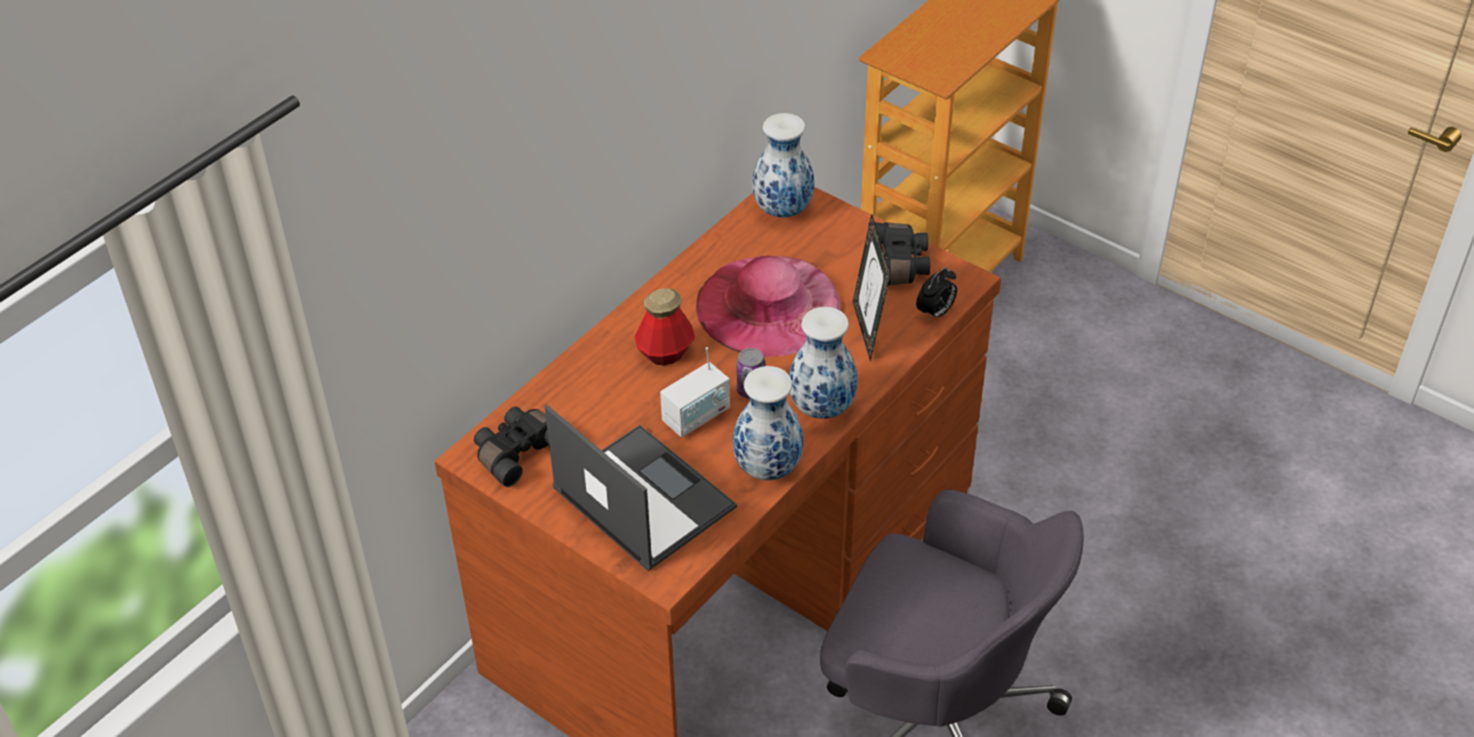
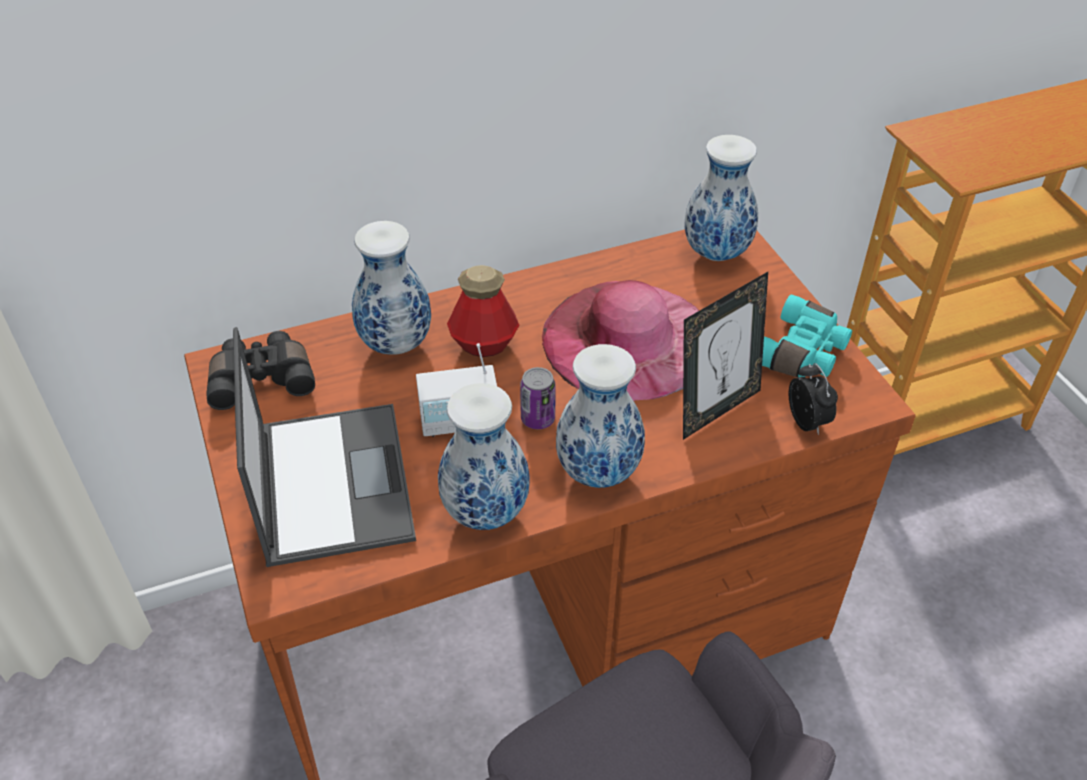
camera: 30 degrees right, 0 degrees up
picture frame [853,214,891,362] -> picture frame turned 150 degrees counterclockwise [683,272,768,440]
black binoculars [868,222,930,285] -> turquoise binoculars [762,294,852,378]
alarm clock [916,267,957,321] -> alarm clock turned 90 degrees counterclockwise [789,363,838,435]
none -> vase [352,221,431,355]

